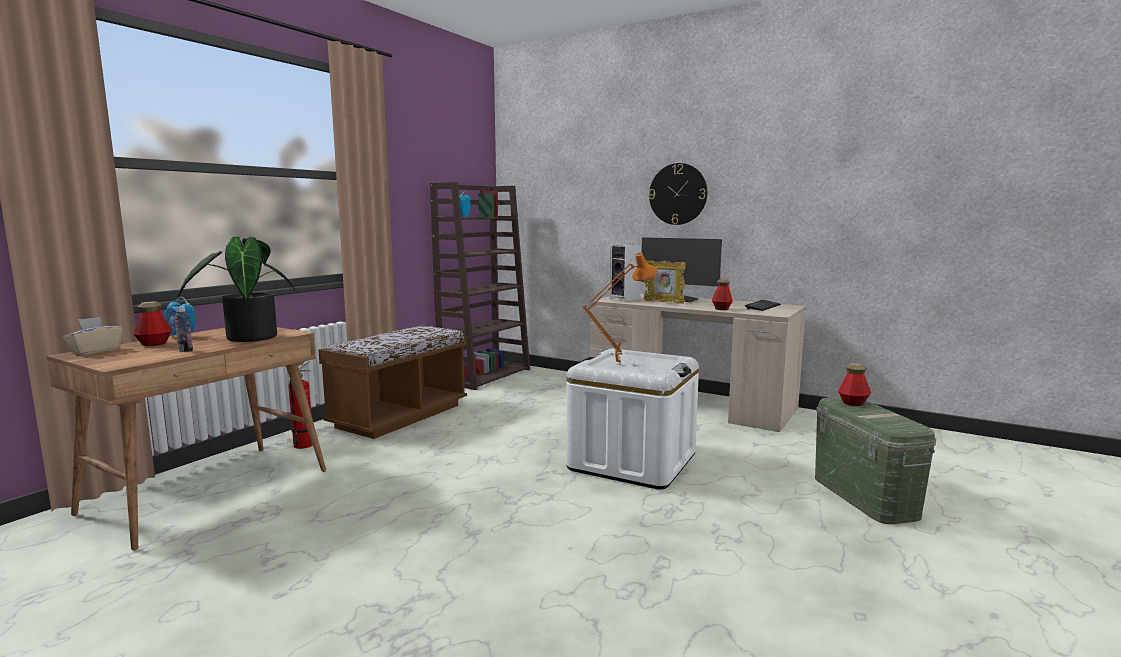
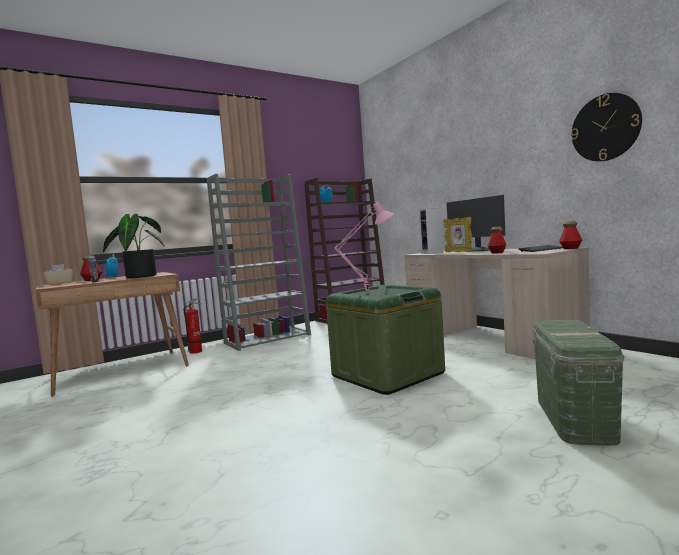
camera: 25 degrees right, 5 degrees down
brown bench [318,326,467,439] -> grey bookcase [207,174,311,351]
white storage box [566,349,699,490] -> green storage box [326,285,445,395]
orange table lamp [582,252,658,365] -> pink table lamp [334,202,394,294]
wall clock [649,163,707,225] -> wall clock moved to [571,93,642,161]
bottle [838,363,871,406] -> bottle moved to [559,221,582,249]

